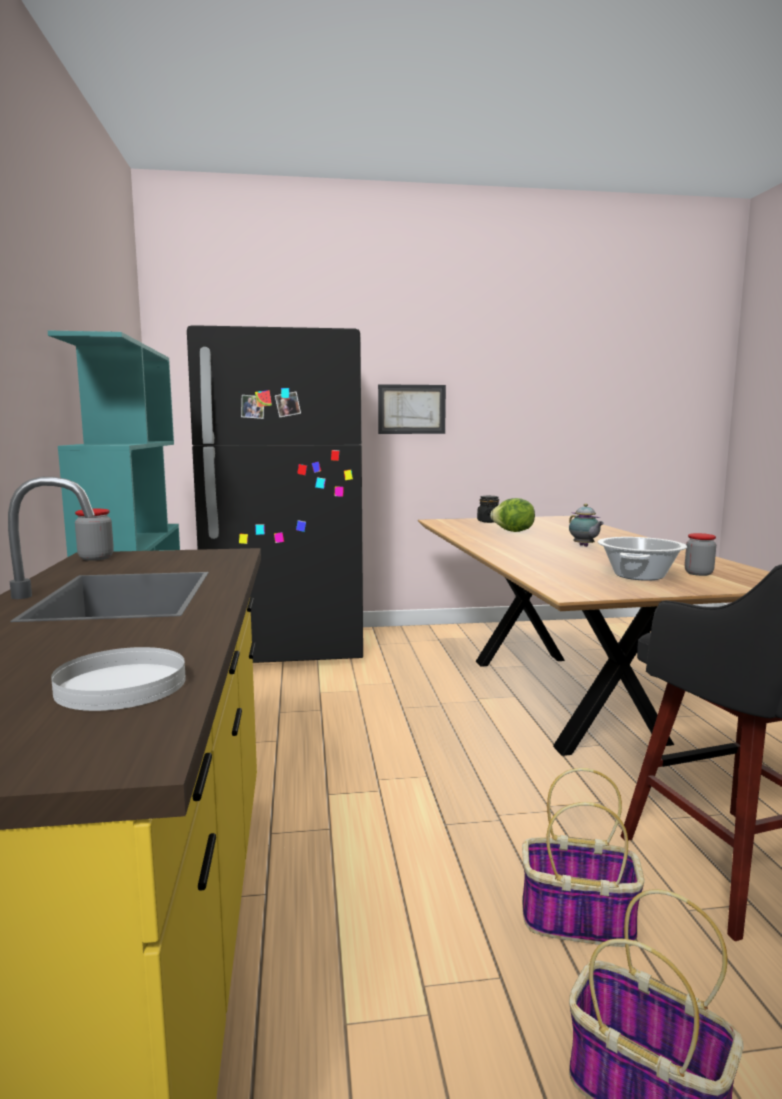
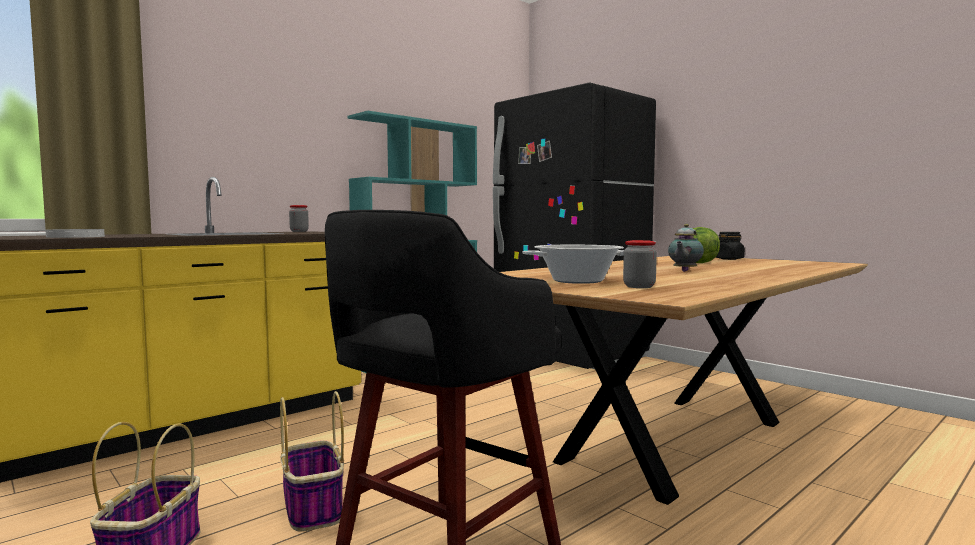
camera: 55 degrees right, 5 degrees down
picture [378,384,446,434] -> none

